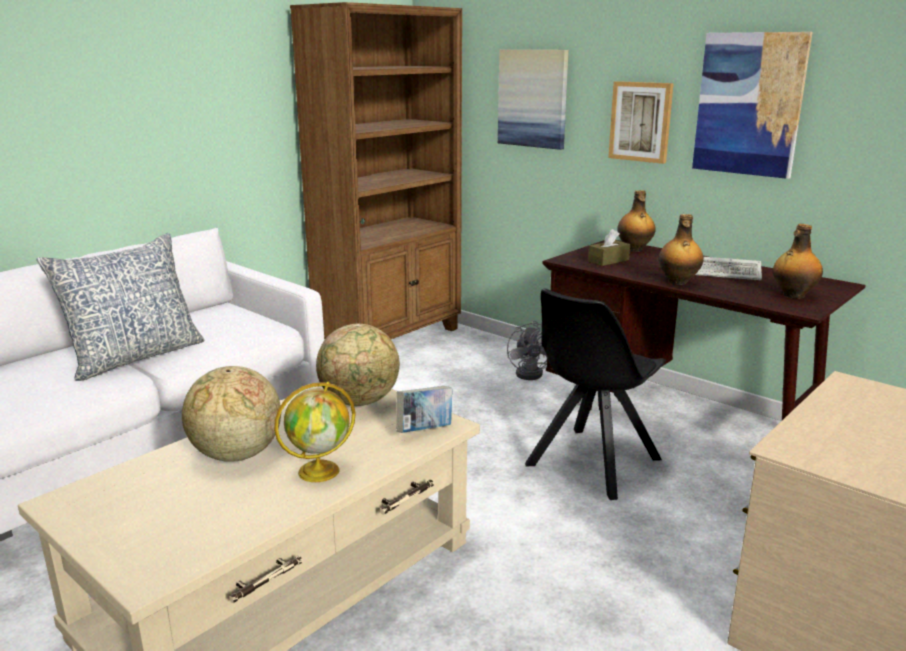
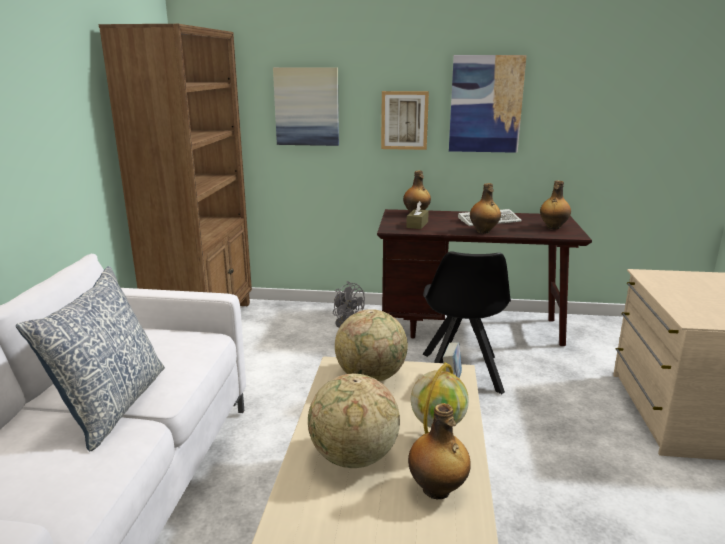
camera: 35 degrees left, 0 degrees up
none -> bottle [408,403,471,499]

